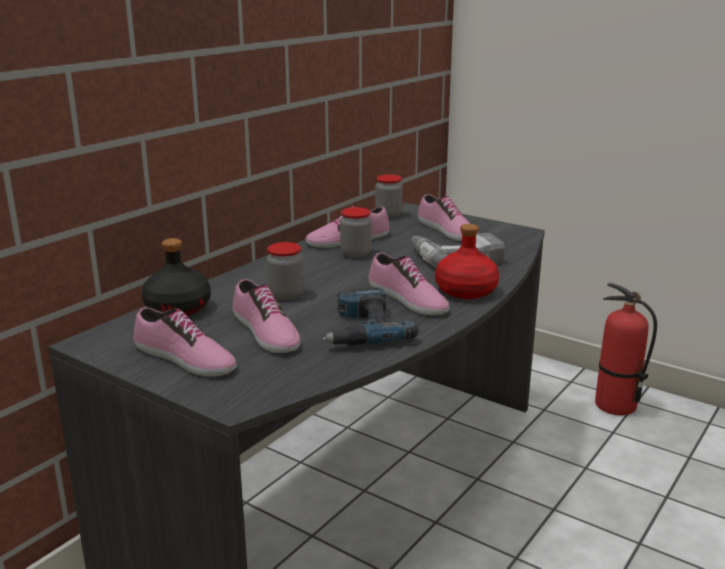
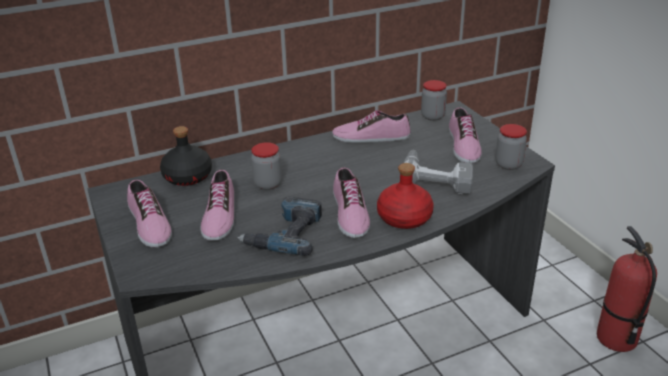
camera: 30 degrees right, 10 degrees up
jar [340,207,372,258] -> jar moved to [495,124,527,170]

